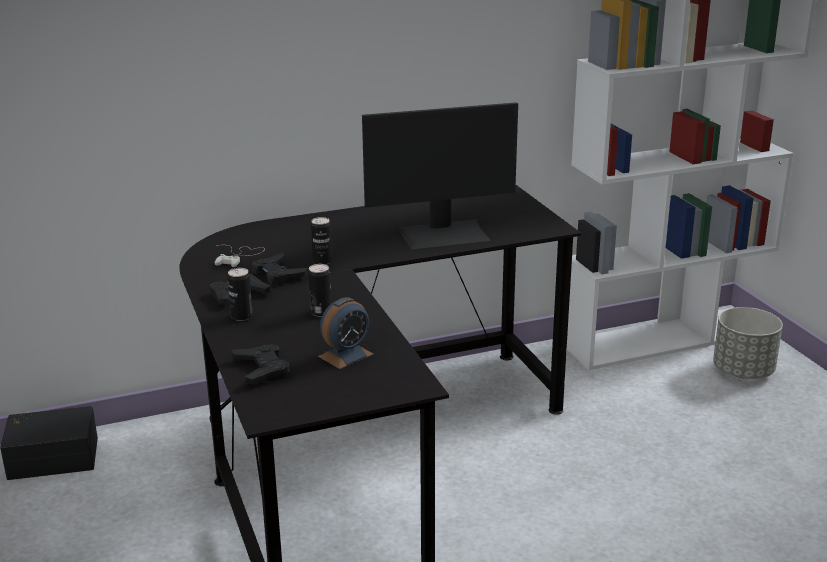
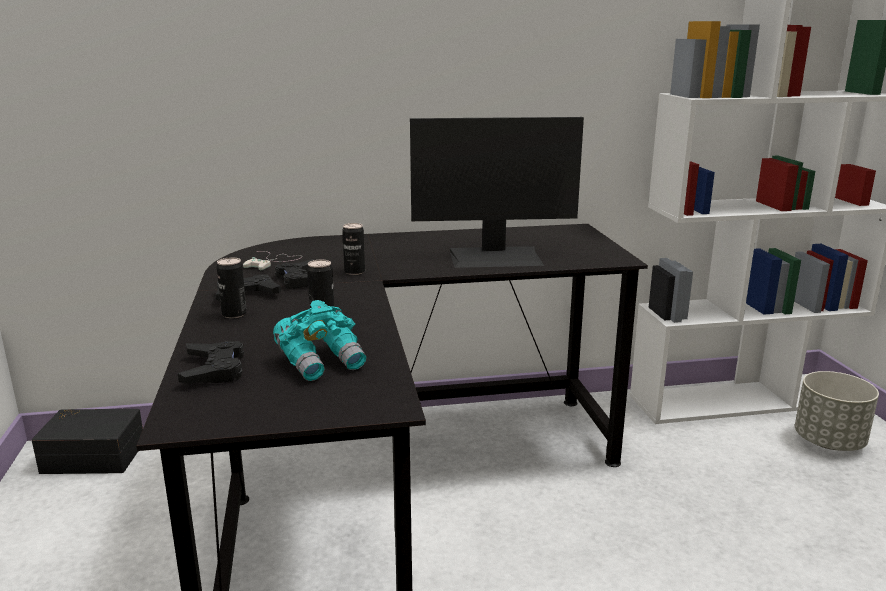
camera: 10 degrees right, 5 degrees down
alarm clock [318,297,374,369] -> turquoise binoculars [273,300,367,381]

